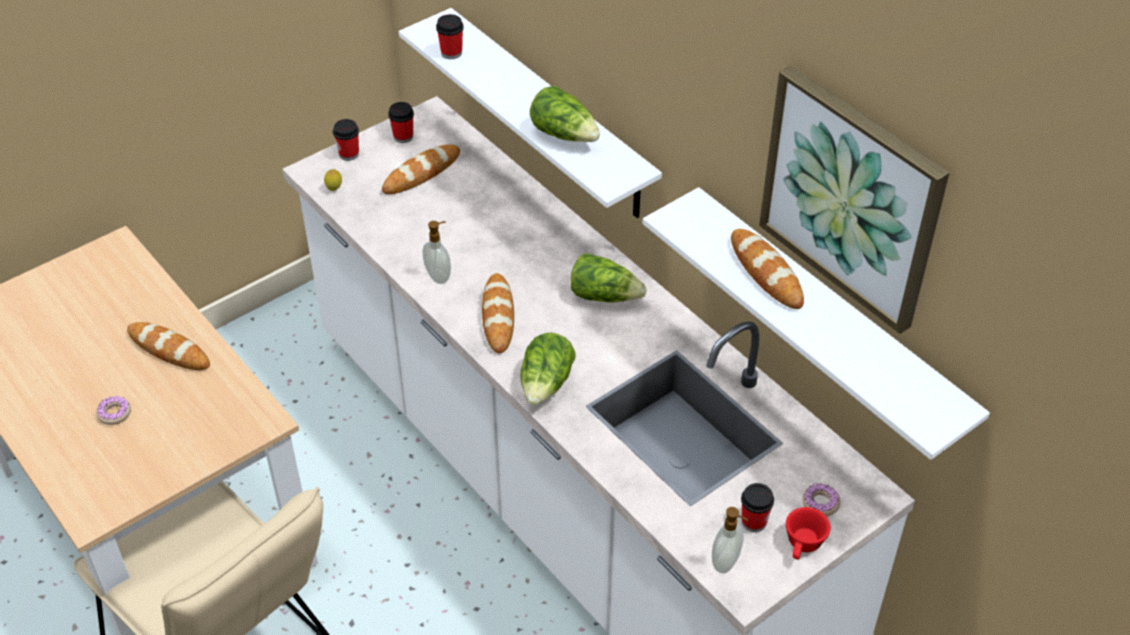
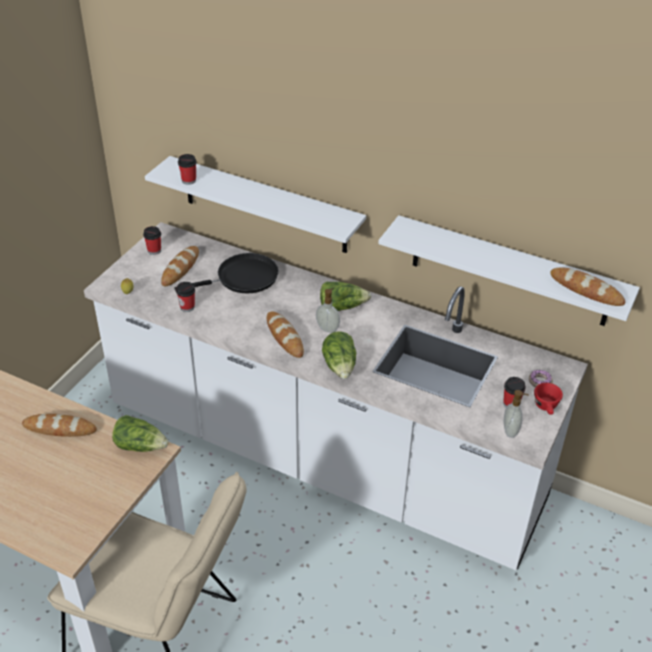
camera: 25 degrees left, 5 degrees down
donut [96,396,131,425] -> none
cup [333,119,359,161] -> cup moved to [176,282,195,312]
soap dispenser [422,221,451,284] -> soap dispenser moved to [316,288,340,333]
lettuce [530,86,600,142] -> lettuce moved to [112,415,168,452]
bread [731,229,804,309] -> bread moved to [550,268,625,306]
picture [759,66,950,334] -> none
none -> black frying pan [175,253,279,293]

